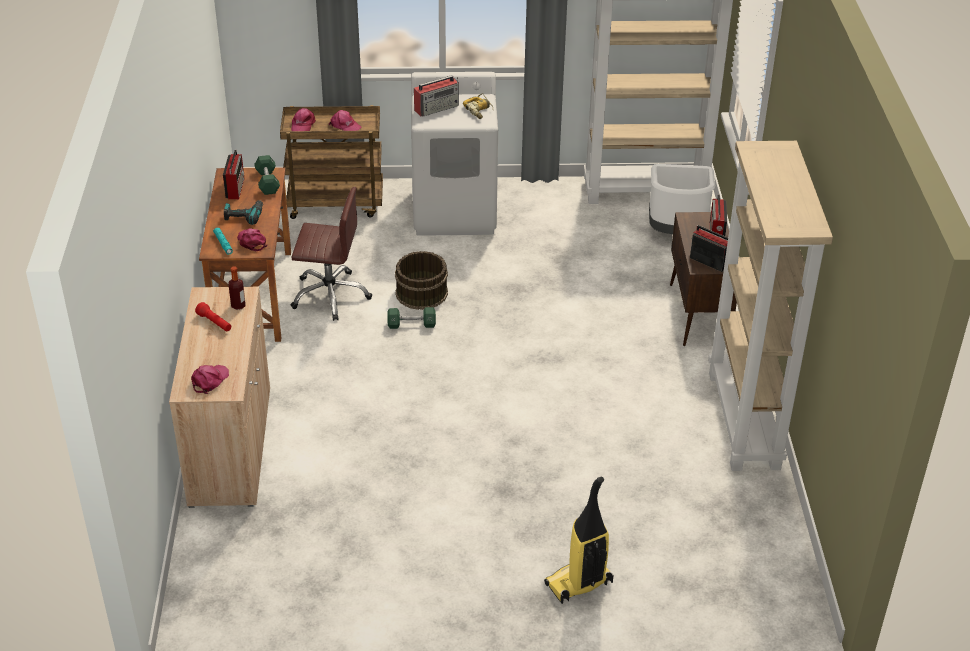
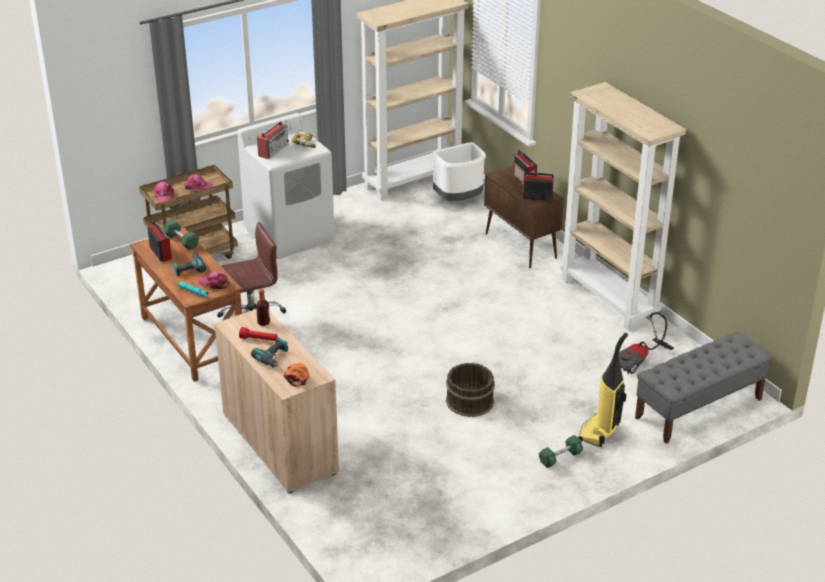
camera: 30 degrees left, 5 degrees down
pink cap [191,365,229,394] -> orange cap [284,363,309,387]
green dumbbell [387,307,436,329] -> green dumbbell moved to [539,435,583,468]
brown bucket [395,251,448,310] -> brown bucket moved to [446,363,495,417]
none -> power drill [251,337,288,367]
none -> vacuum cleaner [619,312,674,374]
none -> grey bench [635,332,772,444]

